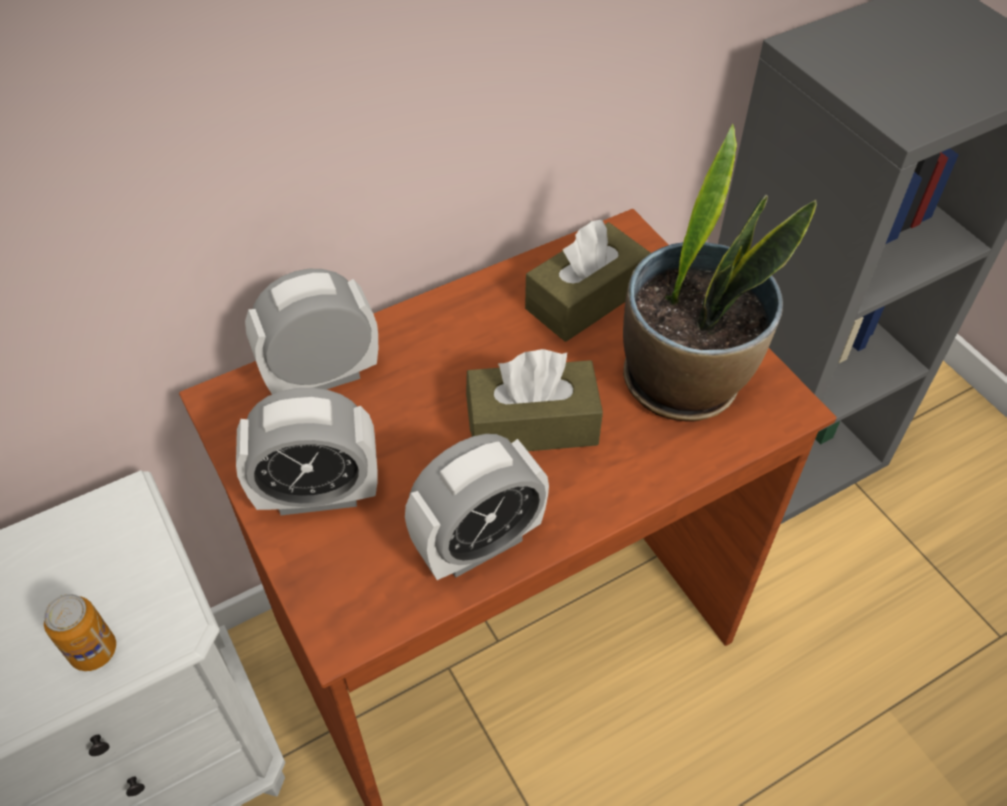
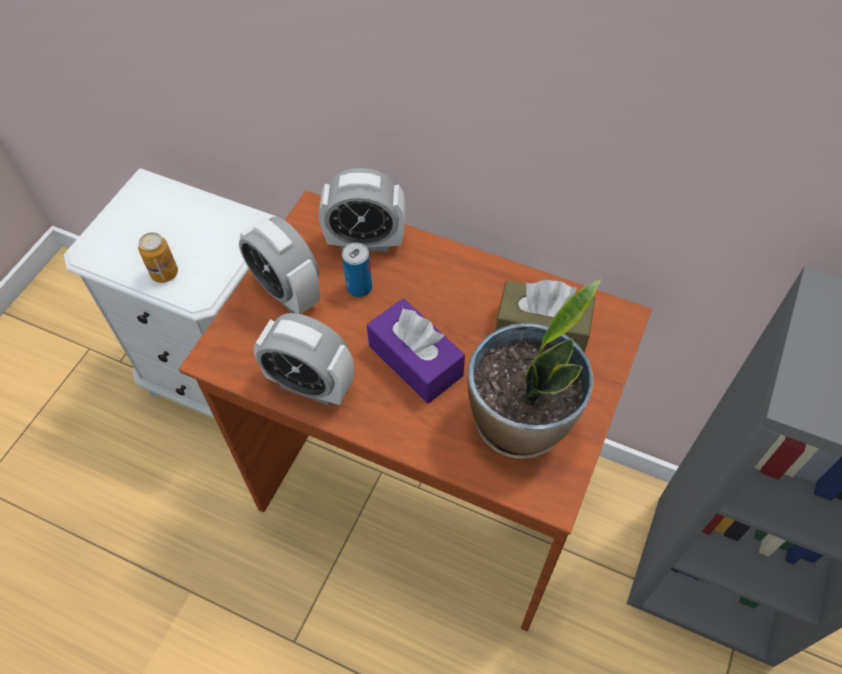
camera: 55 degrees right, 5 degrees up
alarm clock [245,269,378,394] -> alarm clock turned 150 degrees clockwise [319,168,405,251]
brown tissue box [466,349,603,451] -> purple tissue box [367,299,465,404]
none -> can [342,243,372,297]

